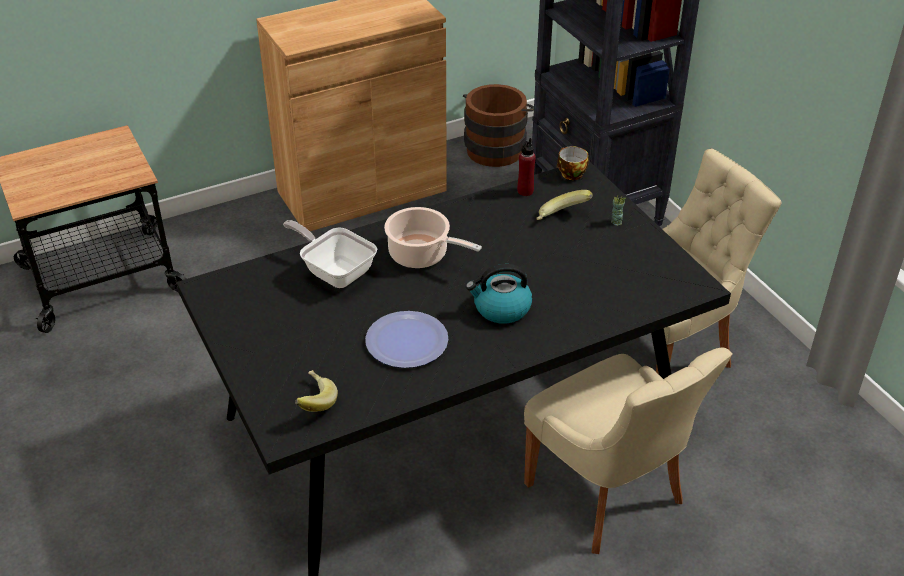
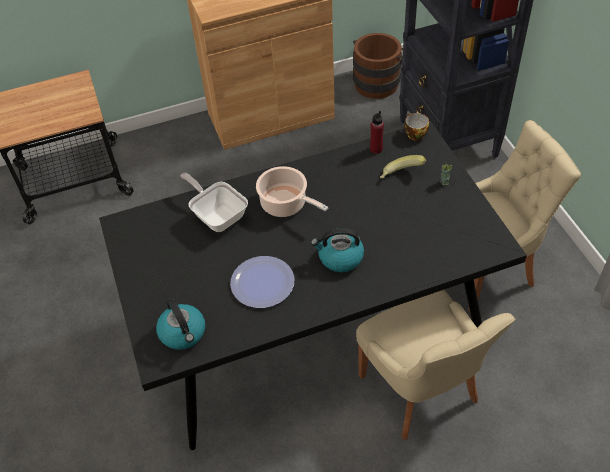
camera: 10 degrees right, 10 degrees up
banana [295,370,338,412] -> kettle [156,298,205,350]

